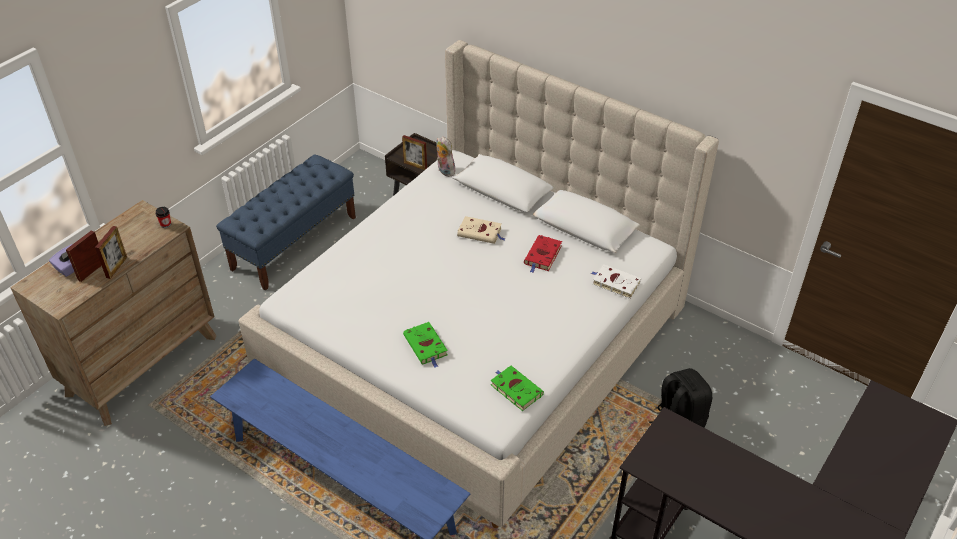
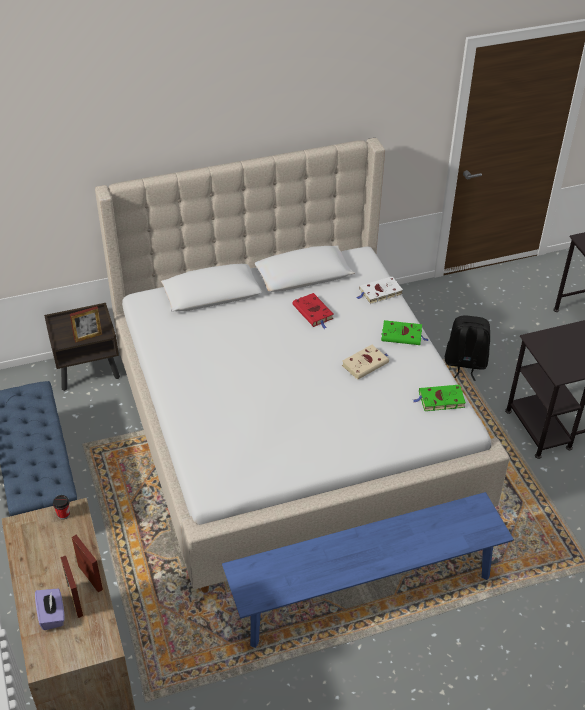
camera: 55 degrees left, 0 degrees up
green book [403,322,448,367] -> green book moved to [381,320,428,345]
plush toy [436,136,457,177] -> none
beige book [457,216,506,244] -> beige book moved to [342,345,389,380]

